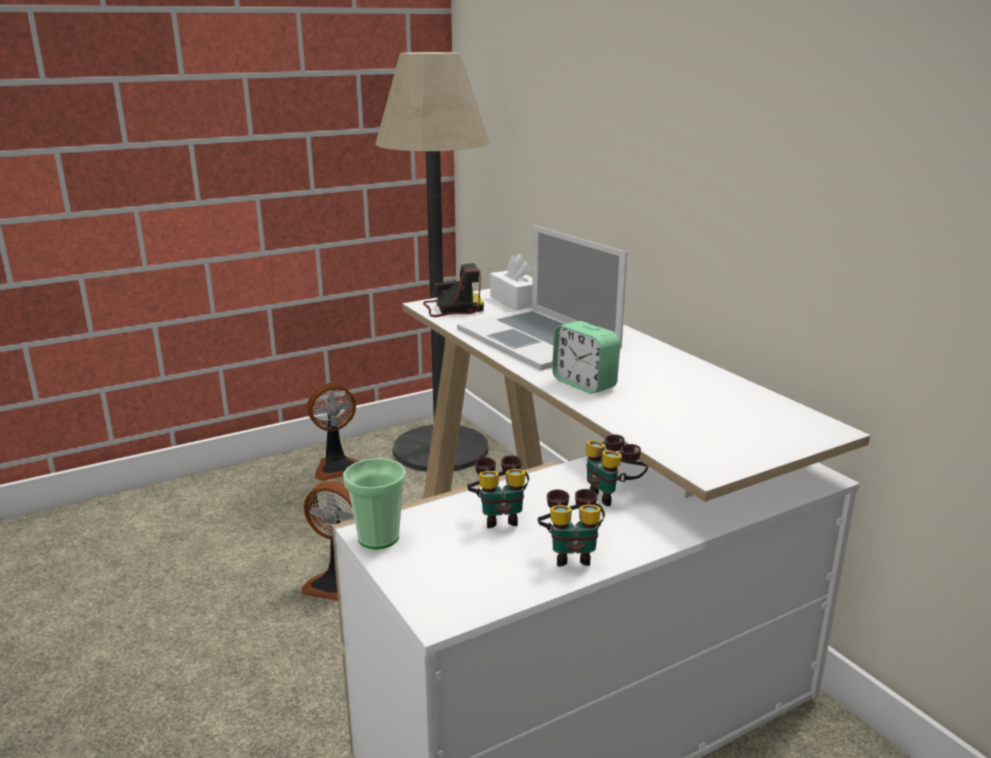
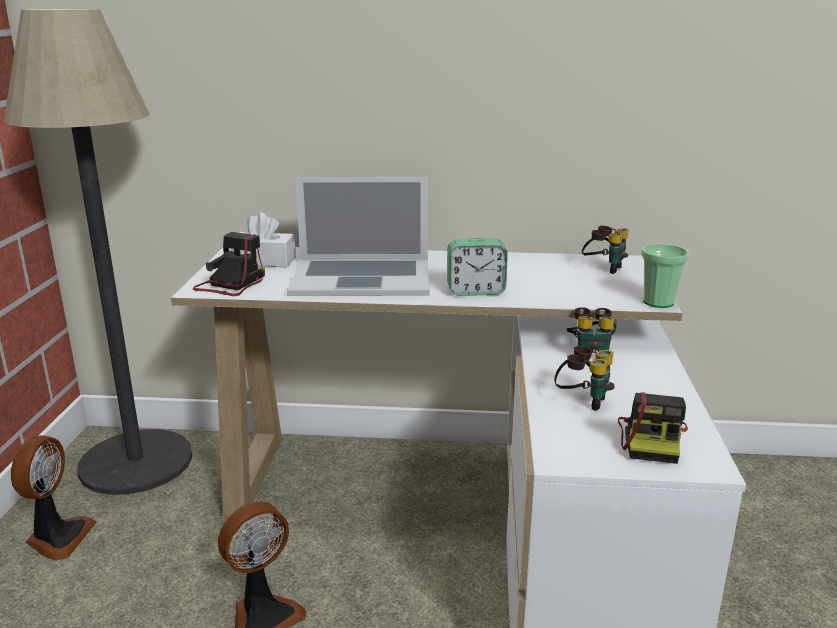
camera: 55 degrees left, 0 degrees up
cup [343,458,406,549] -> cup moved to [641,244,689,308]
binoculars [538,489,605,567] -> binoculars moved to [582,226,629,274]
none -> camera [618,392,688,464]

